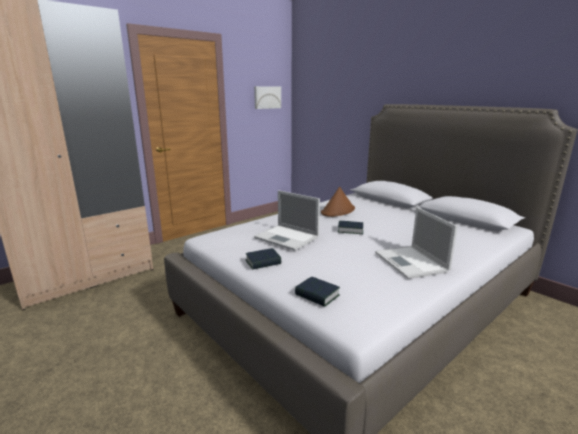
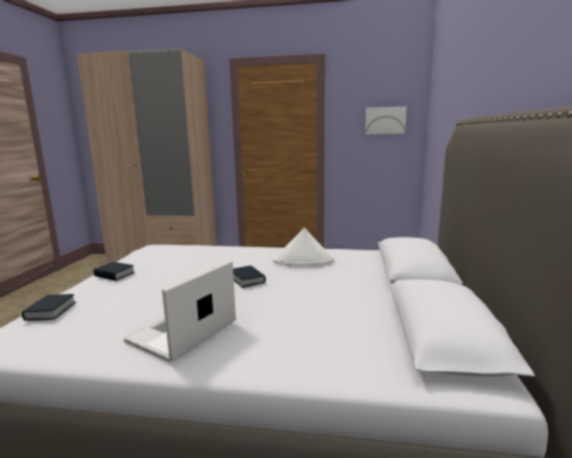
camera: 50 degrees right, 5 degrees down
laptop [254,190,320,251] -> none
brown hat [321,187,355,217] -> white hat [273,228,334,265]

